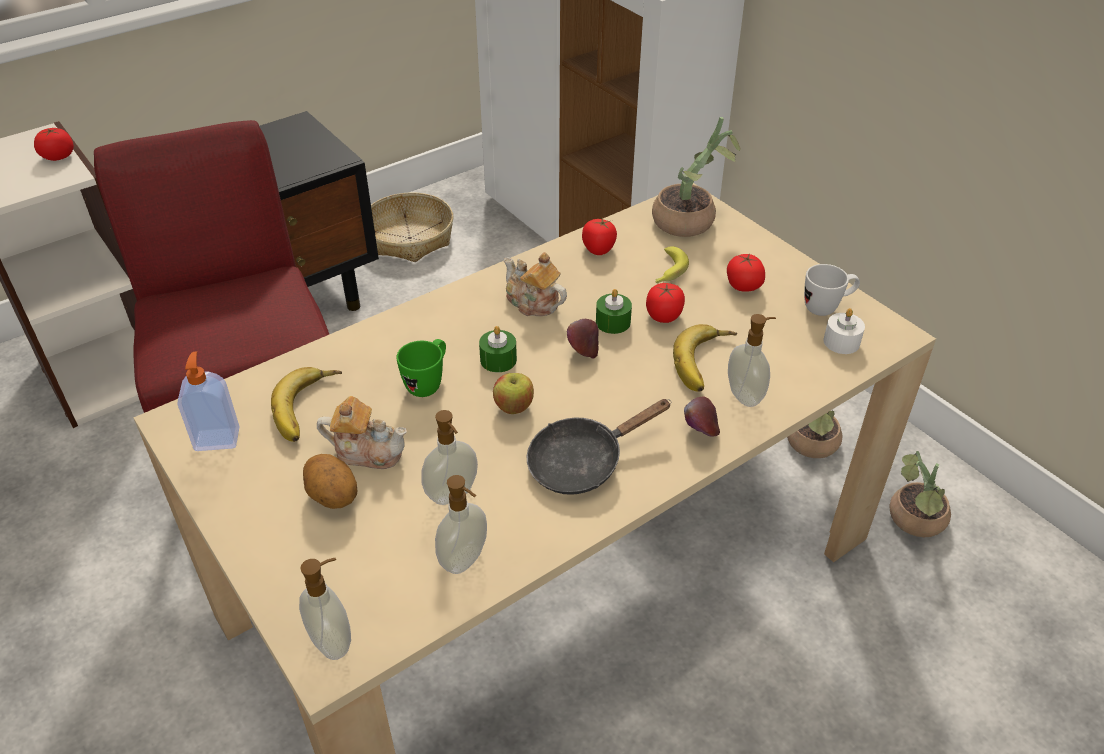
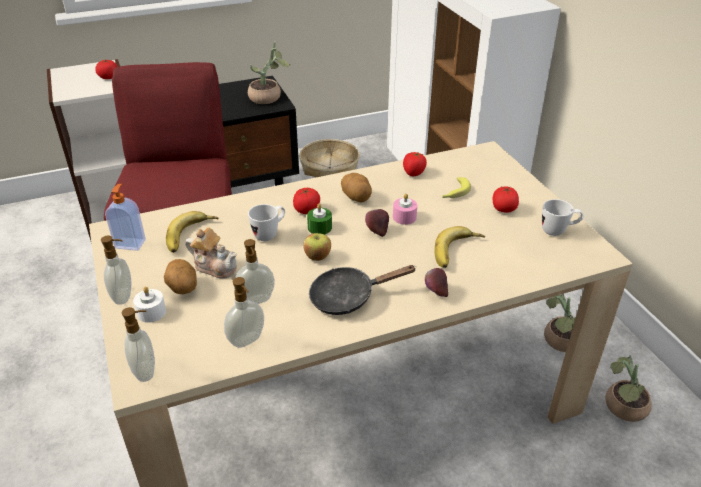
camera: 15 degrees right, 5 degrees down
green mug [396,339,446,397] -> white mug [248,204,285,241]
teapot [504,252,567,316] -> potato [341,173,372,202]
green candle [596,289,632,334] -> pink candle [393,193,417,225]
tomato [646,283,685,323] -> tomato moved to [293,188,320,214]
potted plant [652,117,741,237] -> potted plant moved to [248,42,290,104]
soap dispenser [728,314,776,407] -> soap dispenser moved to [101,235,132,305]
white candle [823,308,865,354] -> white candle moved to [133,287,166,323]

